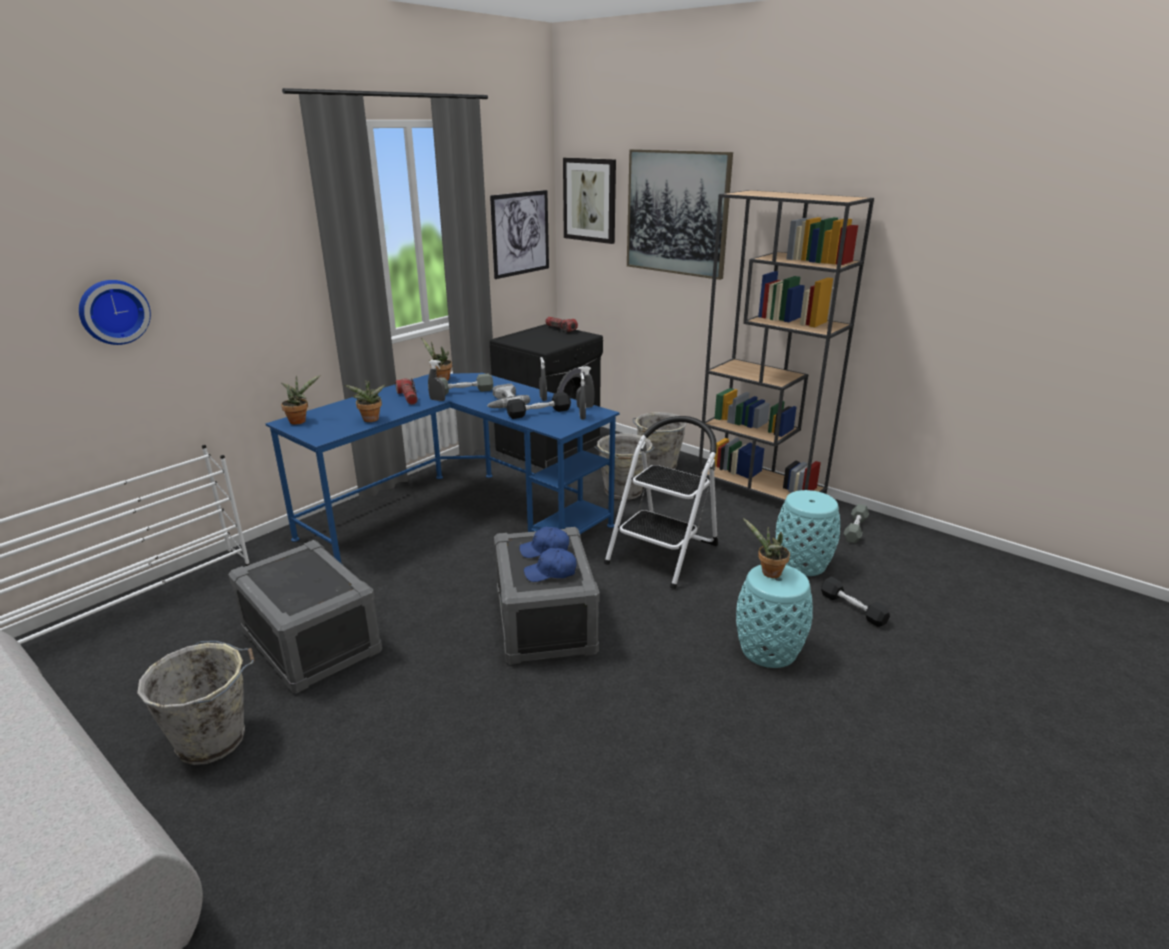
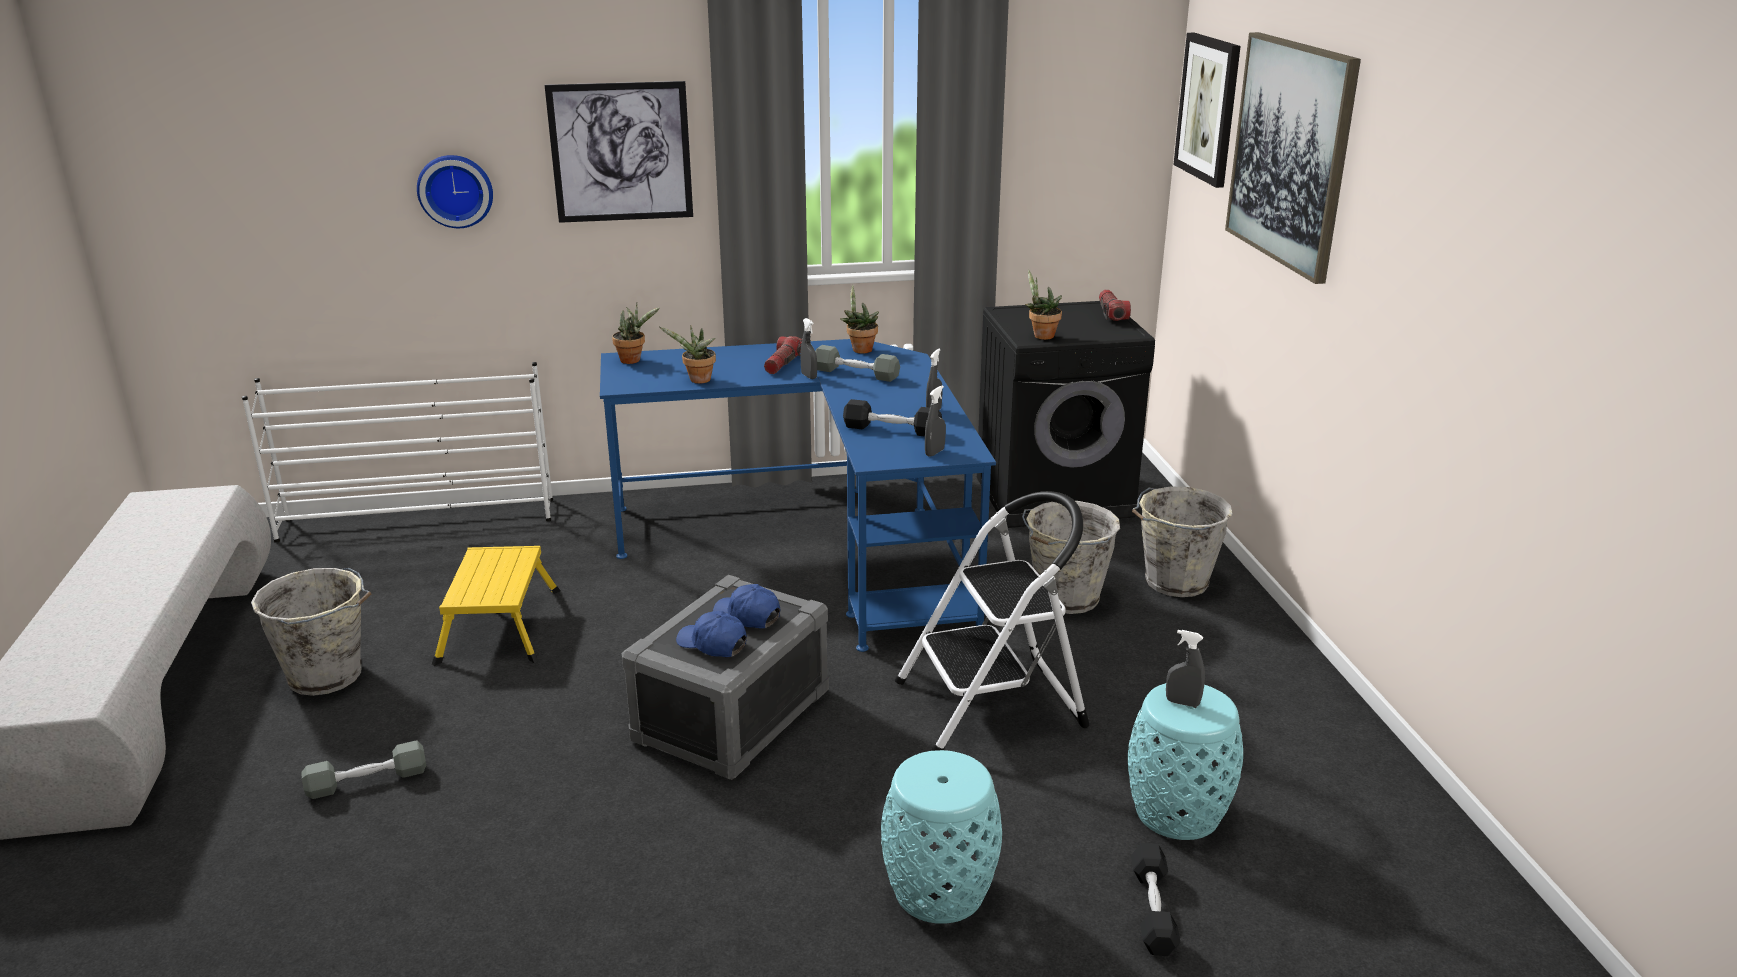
camera: 40 degrees right, 0 degrees up
grey storage box [228,540,382,694] -> yellow step ladder [432,546,561,666]
power drill [487,384,530,408] -> none
picture [490,190,549,279] -> picture moved to [545,81,693,223]
grey spray bottle [576,366,595,408] -> grey spray bottle moved to [1166,630,1205,707]
bookcase [698,190,874,503] -> none
potted plant [743,518,790,578] -> potted plant moved to [1025,269,1062,340]
grey dumbbell [844,504,869,543] -> grey dumbbell moved to [301,740,426,799]

